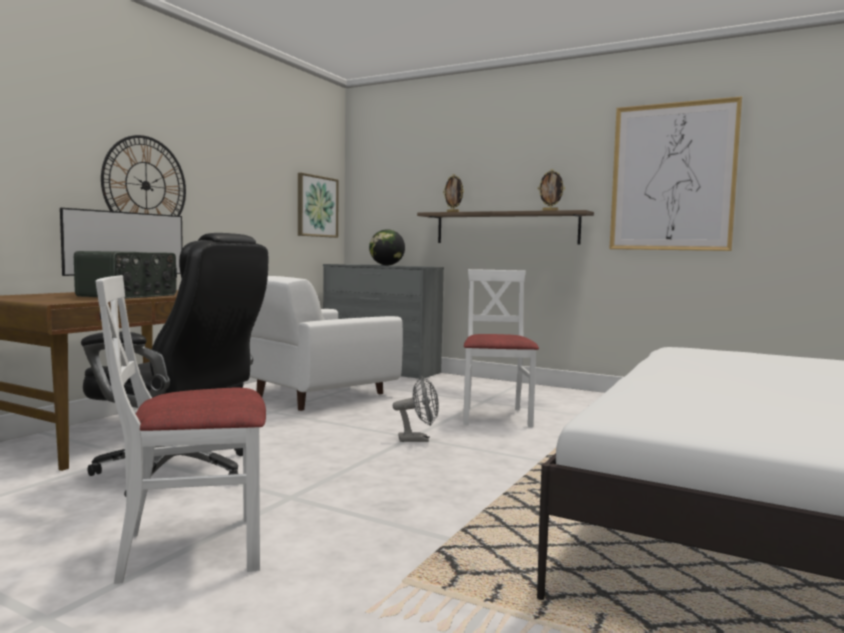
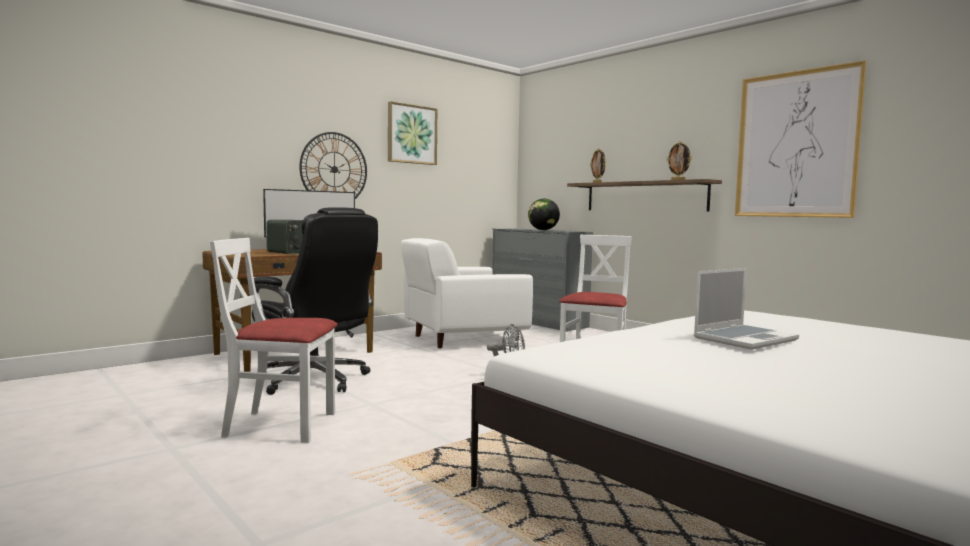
camera: 20 degrees right, 0 degrees up
picture [298,173,339,238] -> picture moved to [388,101,437,165]
none -> laptop [694,268,799,350]

